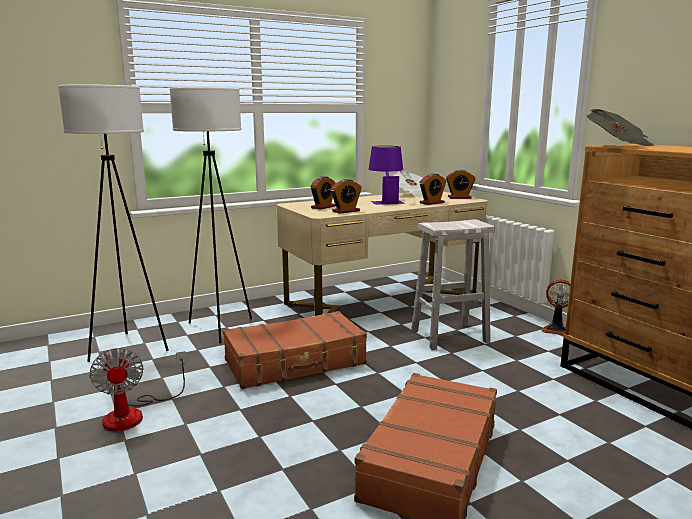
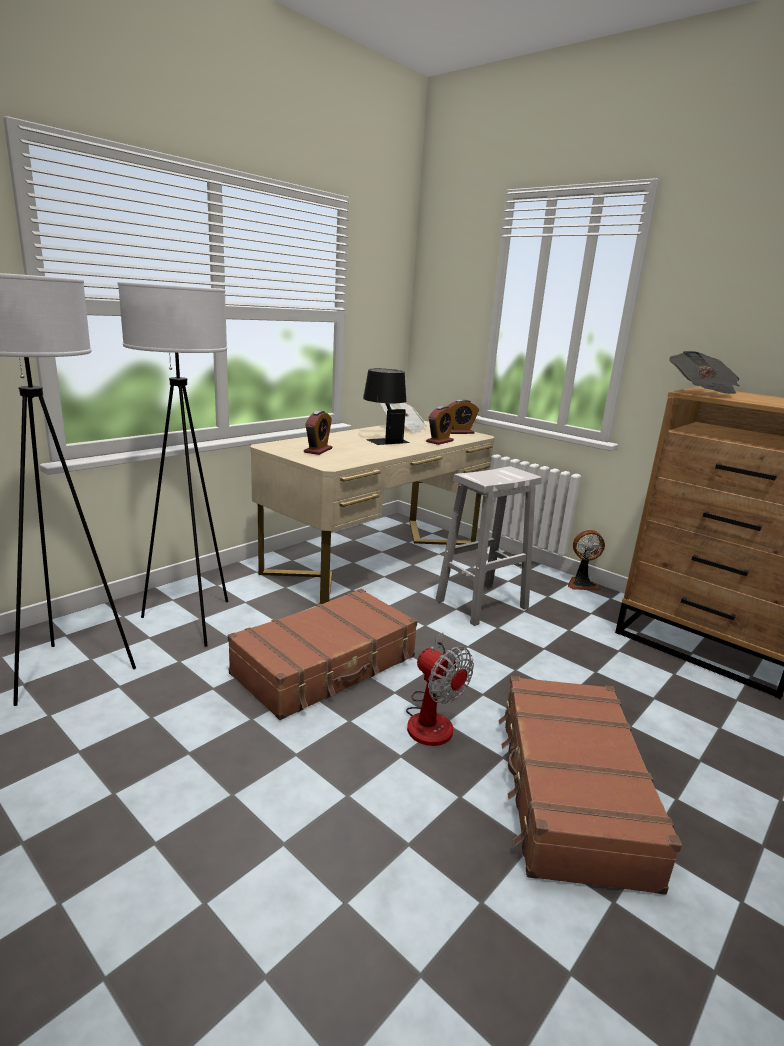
camera: 20 degrees left, 5 degrees up
fan [89,348,186,431] -> fan moved to [406,633,474,746]
alarm clock [331,179,362,214] -> none
purple table lamp [369,146,405,205] -> black table lamp [363,369,410,445]

